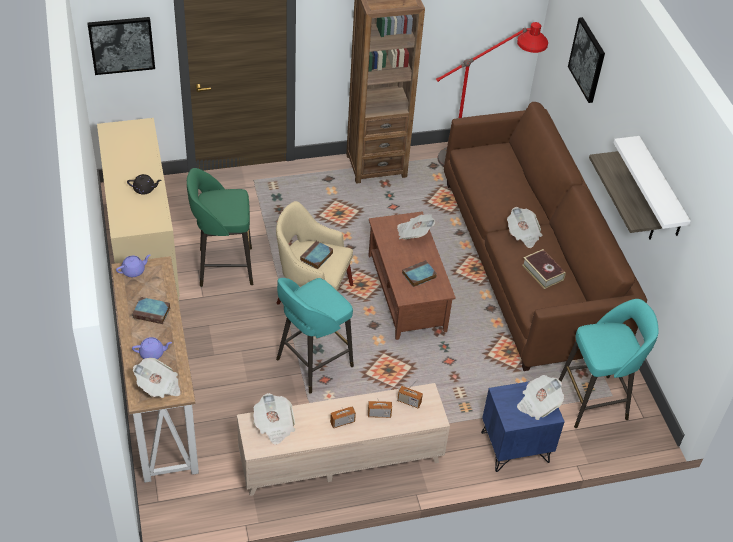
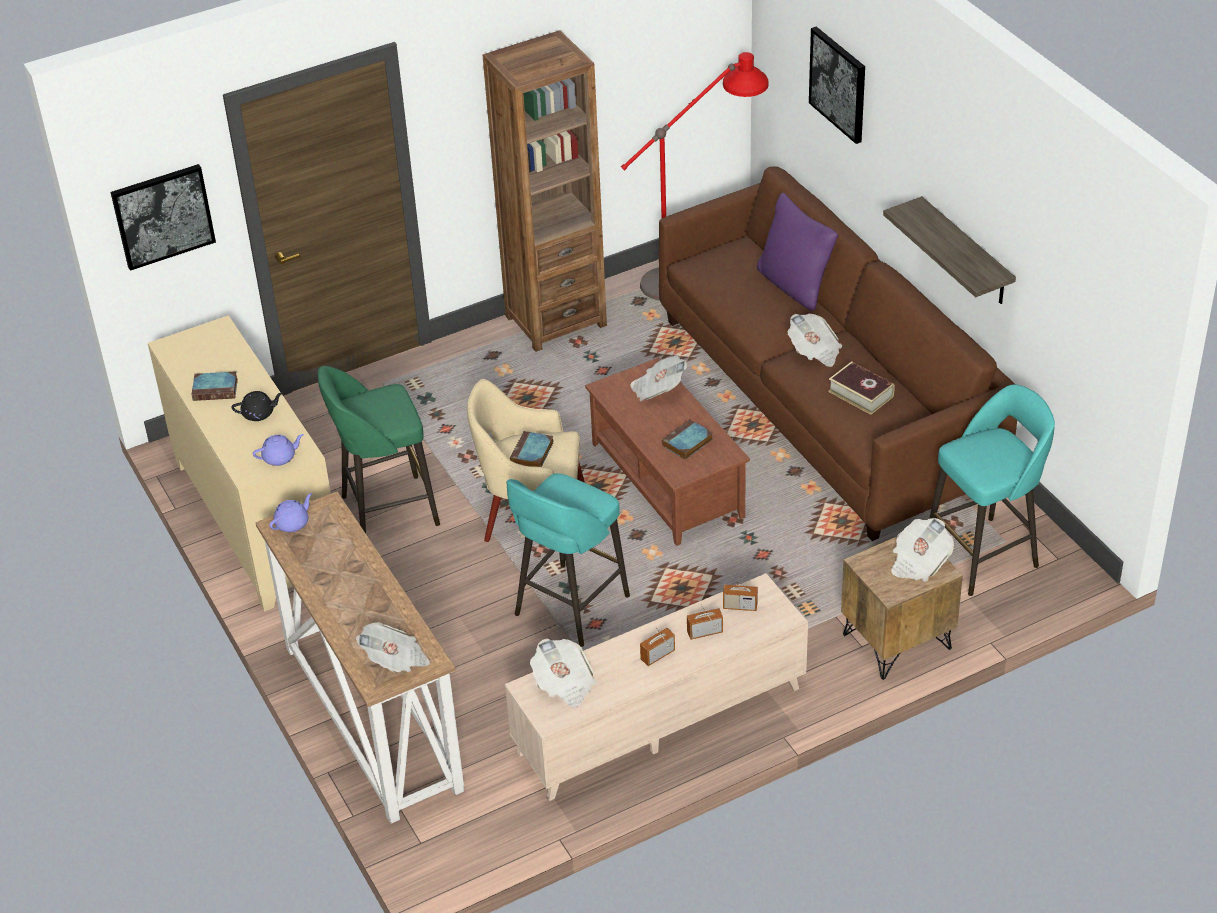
camera: 10 degrees left, 5 degrees down
book [132,297,171,324] -> book moved to [191,371,238,401]
purple teapot [132,337,172,359] -> purple teapot moved to [253,434,304,466]
blue nightstand [481,381,565,472] -> brown nightstand [841,537,963,680]
white shelf [613,136,691,236] -> none
none -> purple pillow [757,193,838,311]

